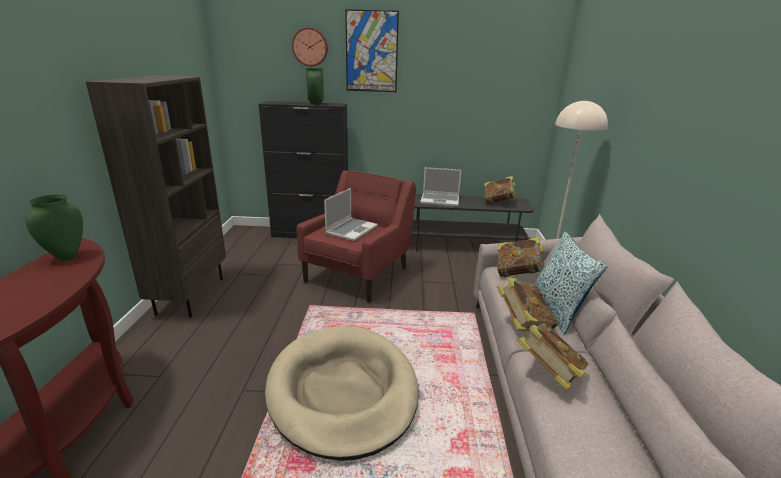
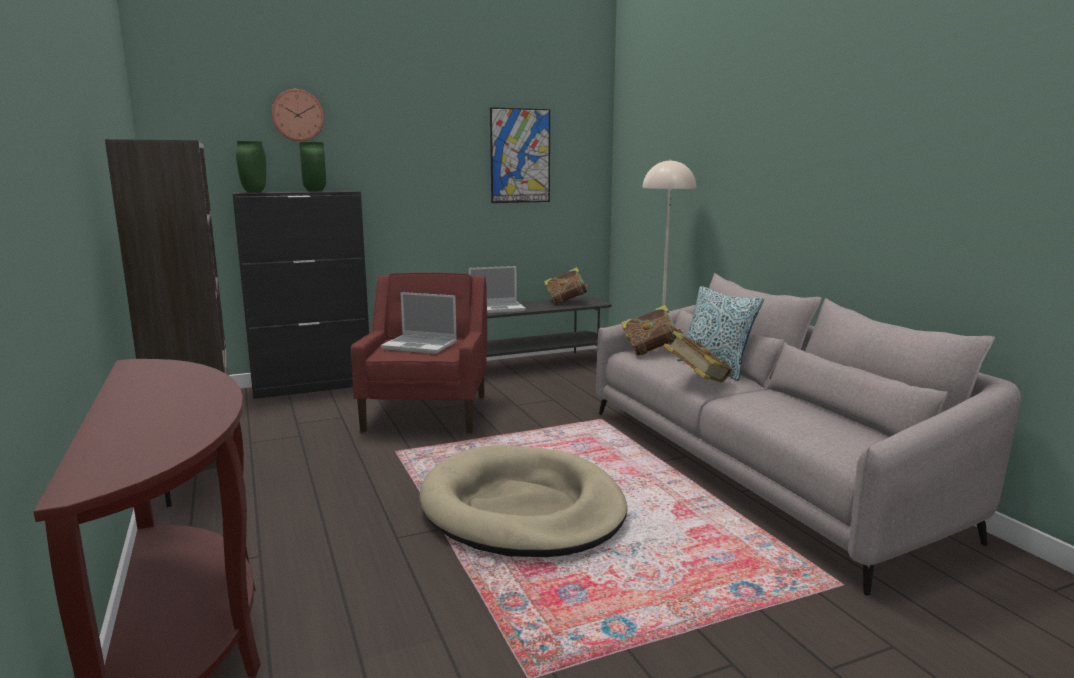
camera: 25 degrees left, 10 degrees down
green vase [25,194,83,261] -> green vase moved to [236,141,266,193]
laptop [324,188,378,241] -> laptop turned 105 degrees clockwise [381,292,457,354]
picture [345,9,399,92] -> picture moved to [490,107,550,203]
book [517,323,589,390] -> none

